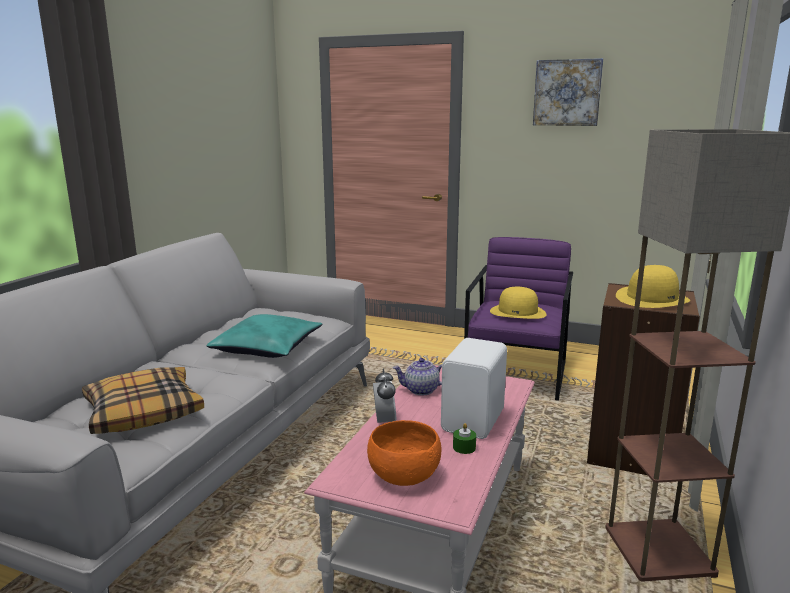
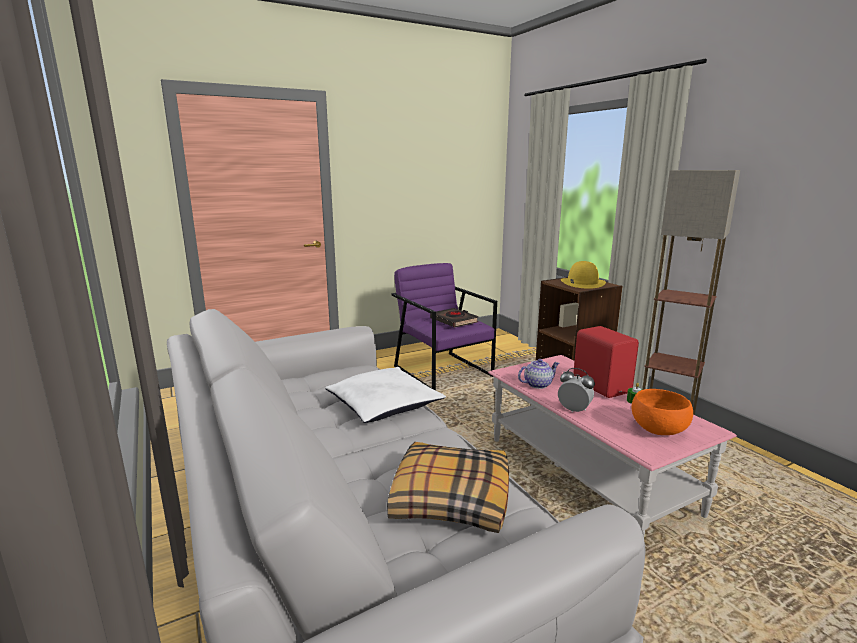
camera: 50 degrees left, 0 degrees up
turquoise pillow [206,314,323,358] -> white pillow [325,367,446,423]
teapot [393,358,442,395] -> teapot turned 150 degrees counterclockwise [518,359,559,389]
white speaker [441,338,507,439] -> red speaker [573,326,639,398]
yellow hat [490,287,547,319] -> black book [430,308,479,328]
picture [533,58,603,126] -> none

